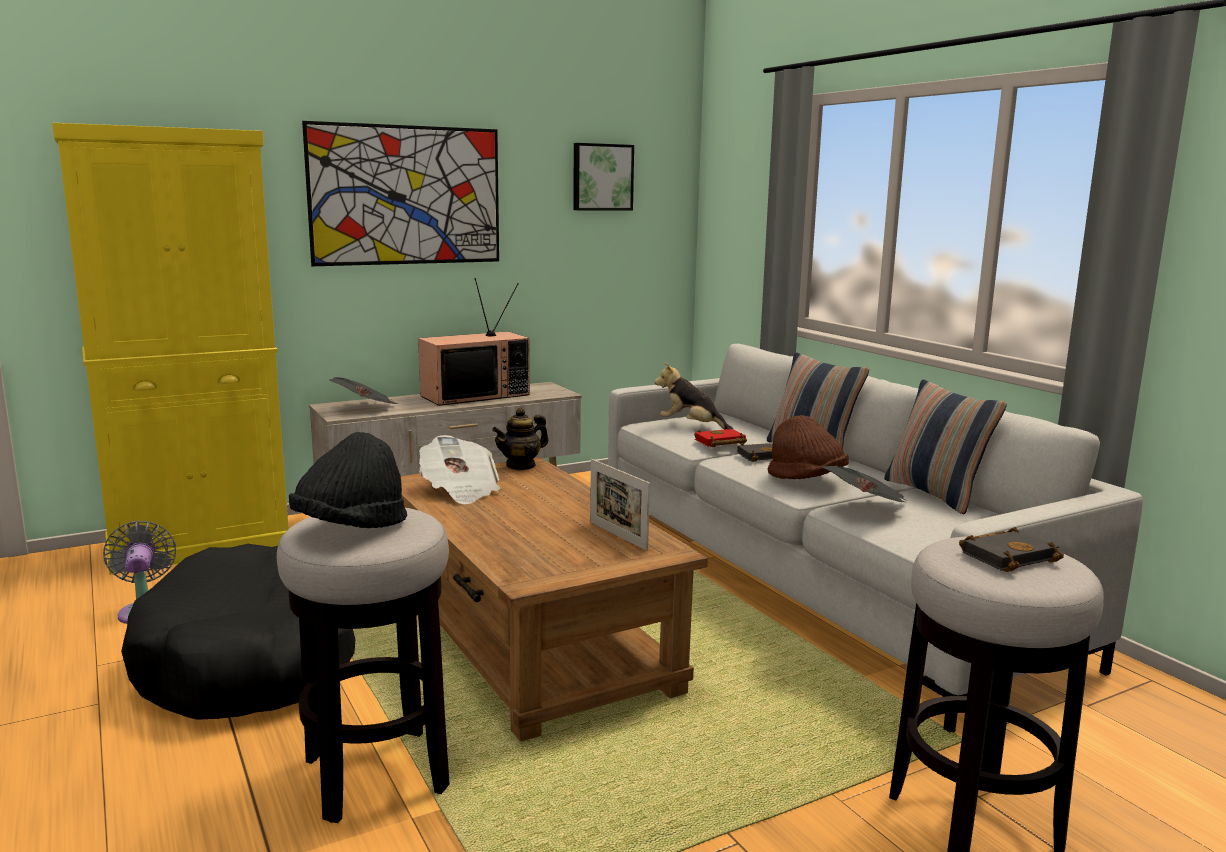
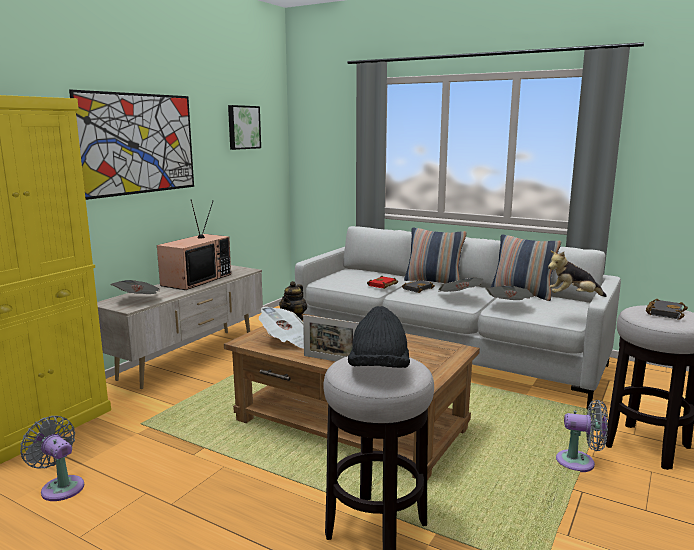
camera: 30 degrees left, 0 degrees up
black dog bed [121,544,355,720] -> none
picture frame [590,459,650,551] -> picture frame moved to [303,315,359,361]
plush toy [655,362,734,430] -> plush toy moved to [548,250,607,297]
brown hat [768,415,849,479] -> newspaper [439,277,484,292]
none -> grey fan [556,400,608,472]

